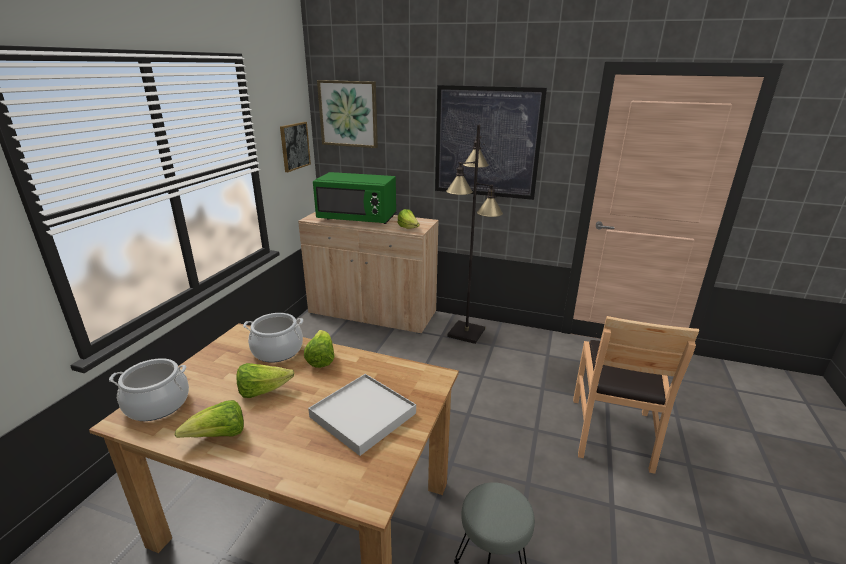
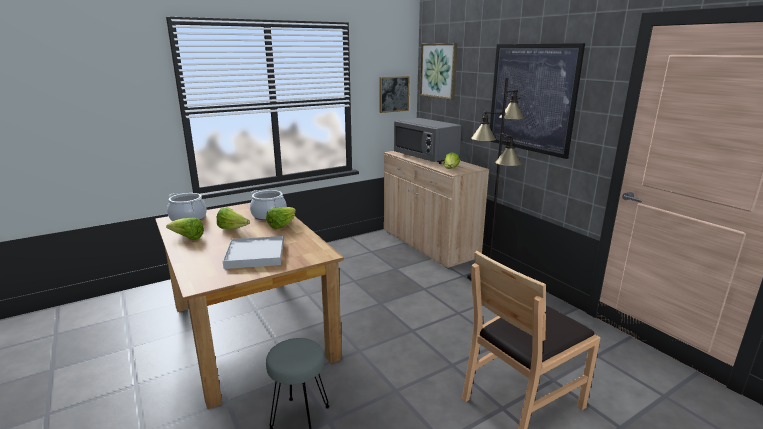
camera: 40 degrees right, 5 degrees down
green microwave [313,172,397,224] -> grey microwave [394,118,462,164]

